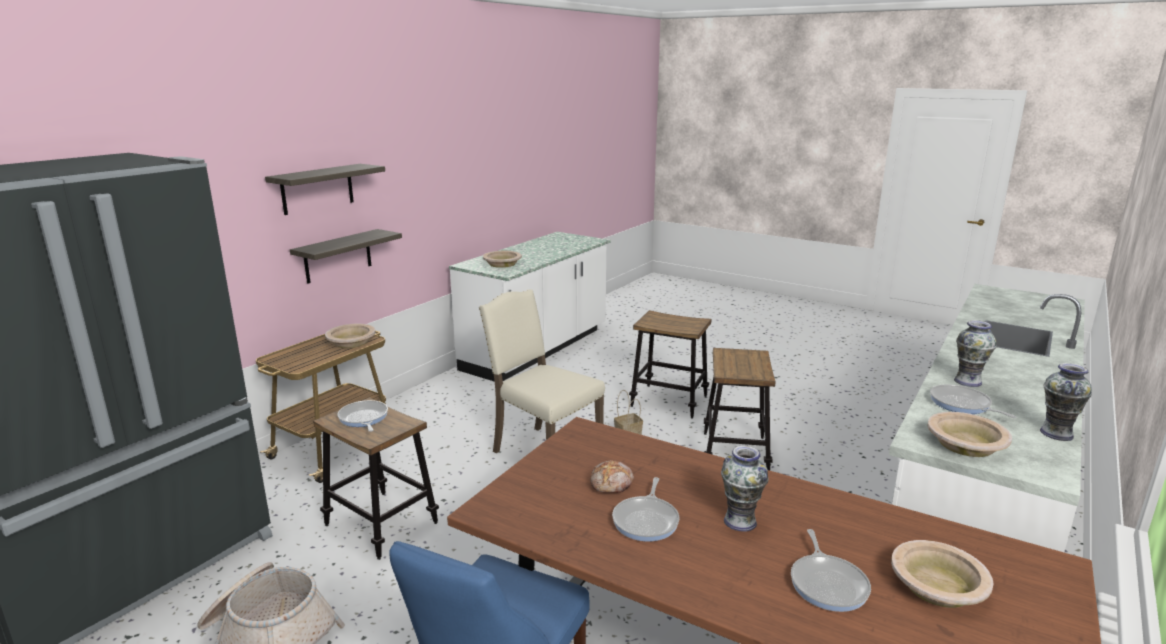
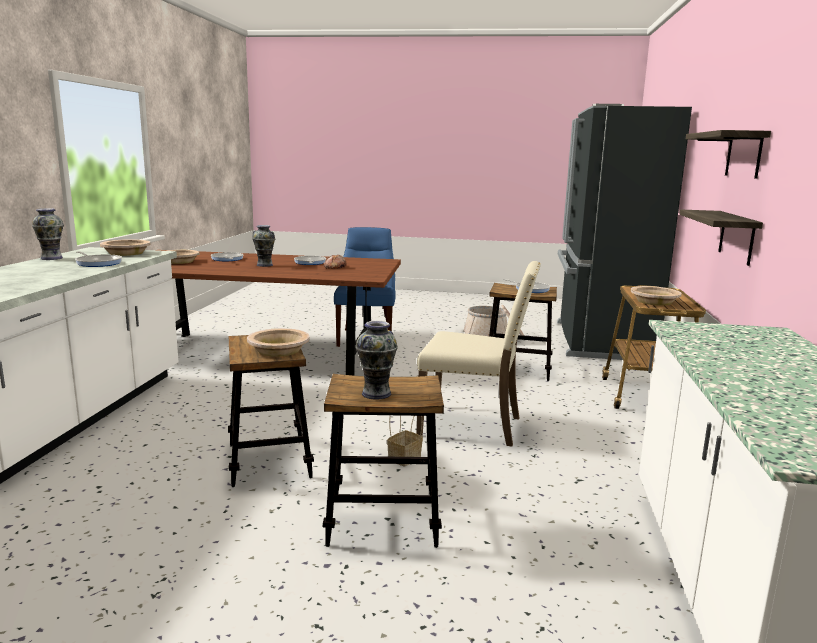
camera: 155 degrees right, 5 degrees down
beige bowl [483,251,522,268] -> beige bowl moved to [247,328,309,357]
vase [954,320,997,387] -> vase moved to [355,321,398,400]

